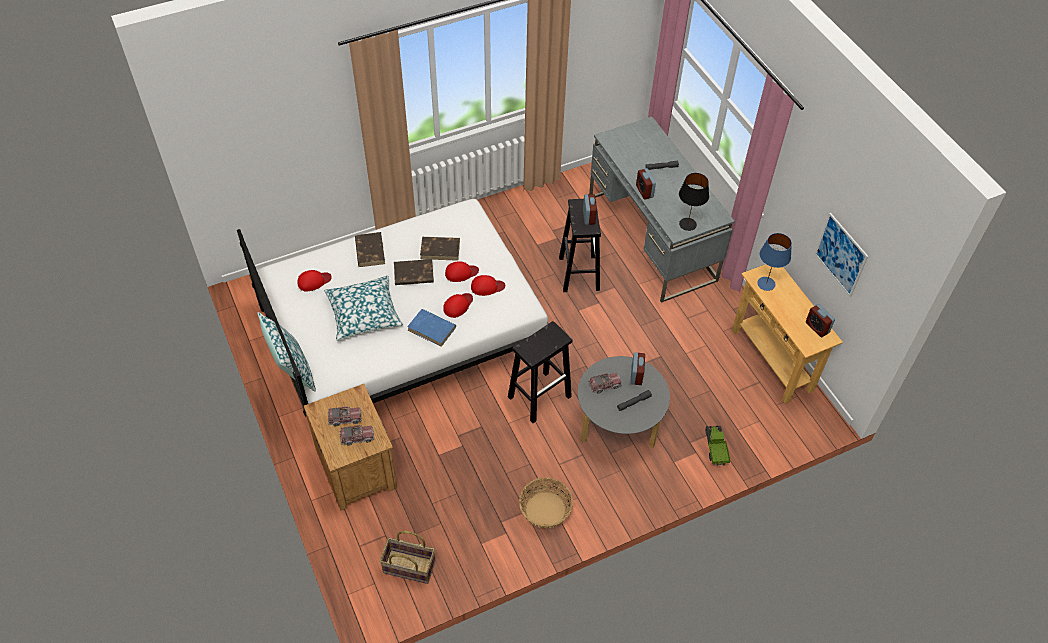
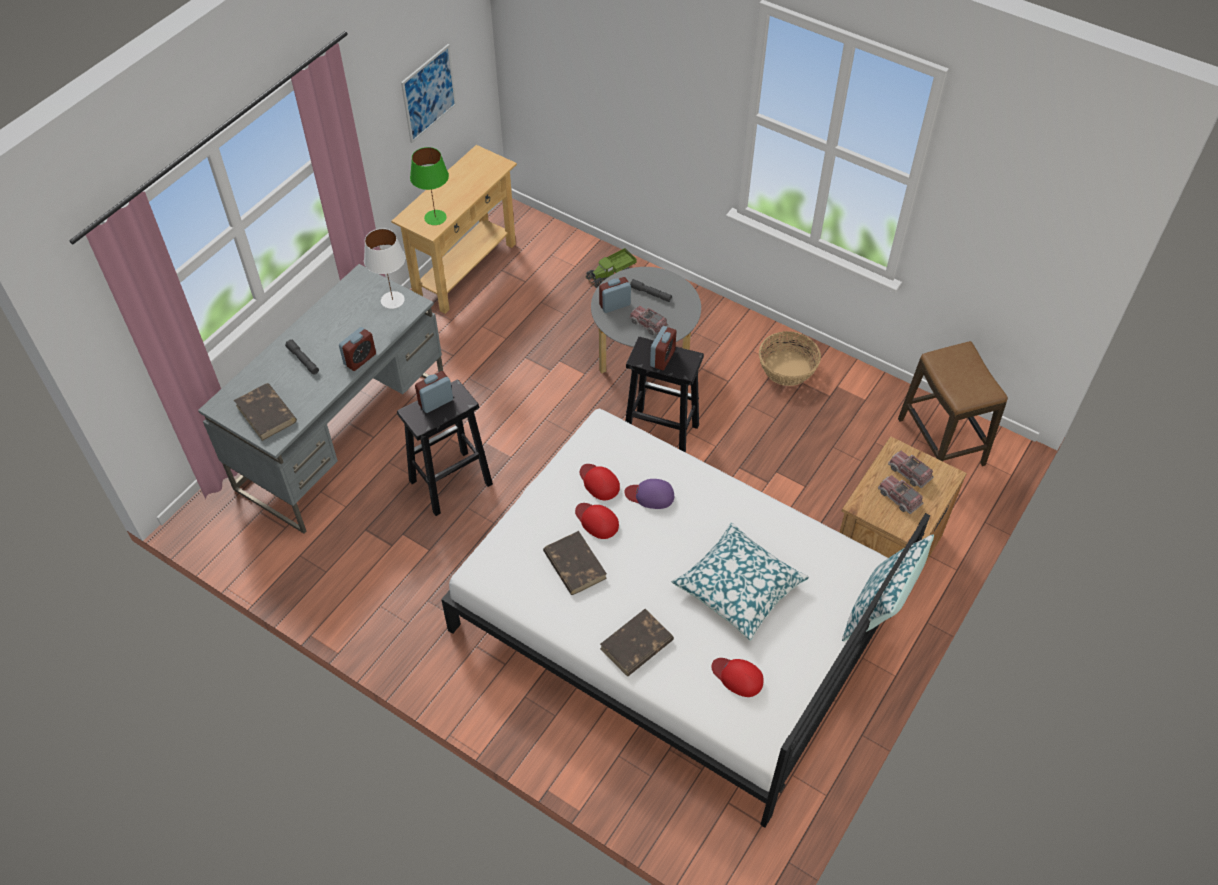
camera: 120 degrees left, 0 degrees up
basket [380,531,435,584] -> stool [898,341,1008,466]
brown book [394,259,434,285] -> brown book moved to [234,383,297,441]
blue book [407,309,456,347] -> none
red cap [443,293,473,318] -> purple cap [625,479,674,509]
black table lamp [679,173,709,231] -> white table lamp [364,228,405,309]
blue table lamp [757,233,792,291] -> green table lamp [410,147,449,225]
alarm clock [806,304,835,337] -> alarm clock moved to [650,326,676,370]

